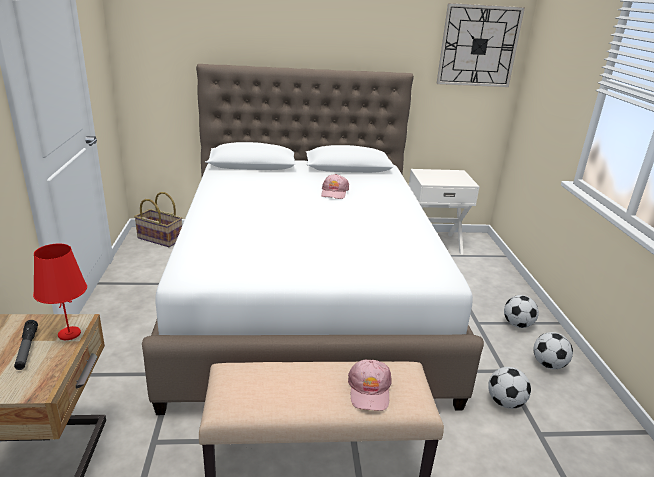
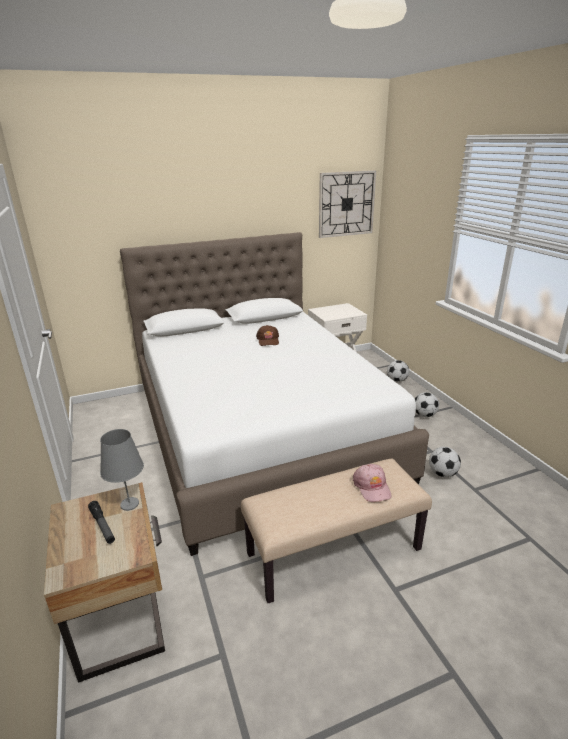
camera: 15 degrees left, 0 degrees up
red table lamp [33,244,87,340] -> grey table lamp [100,429,144,511]
basket [134,192,182,247] -> none
pink cap [321,174,349,199] -> brown cap [256,325,279,346]
football [533,332,573,369] -> football moved to [387,360,409,382]

